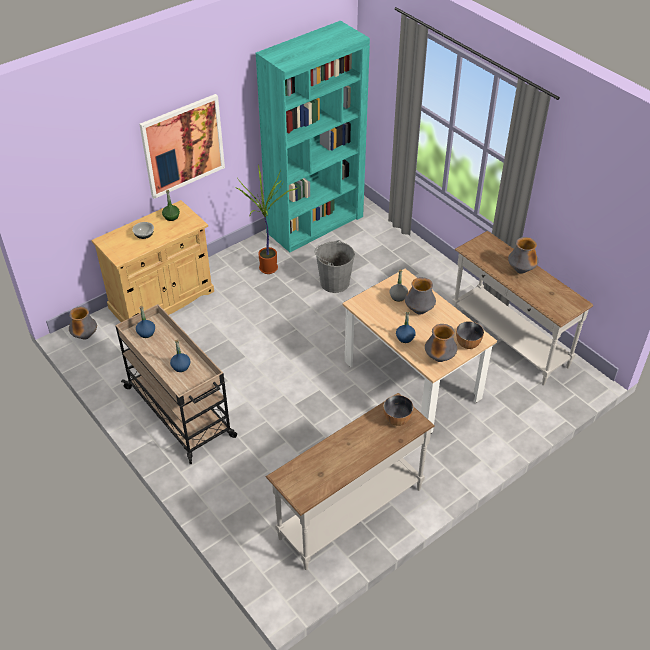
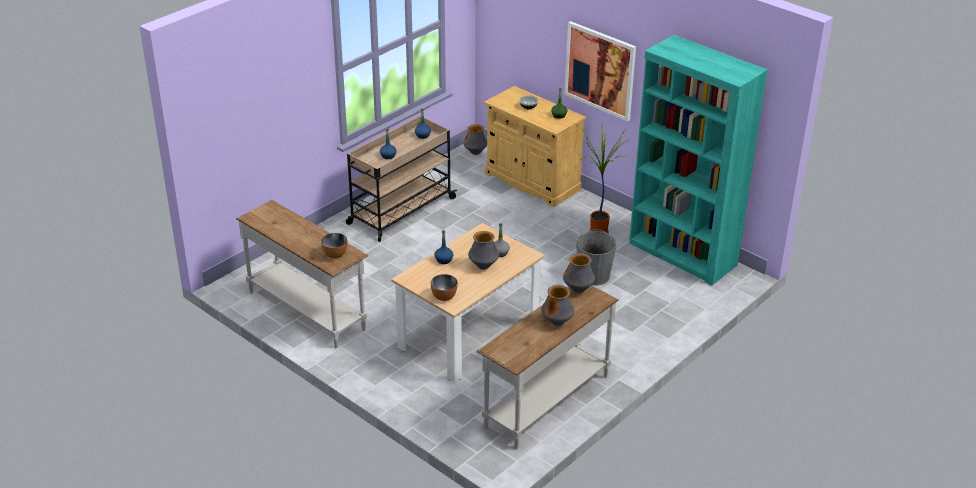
camera: 80 degrees right, 10 degrees down
vase [425,324,457,362] -> vase moved to [563,253,595,293]

